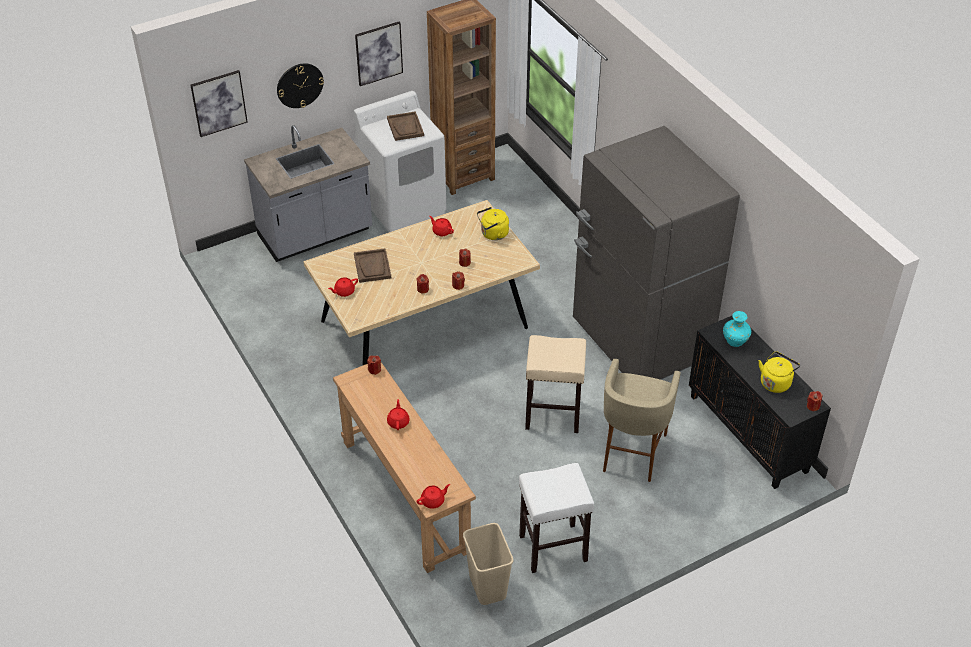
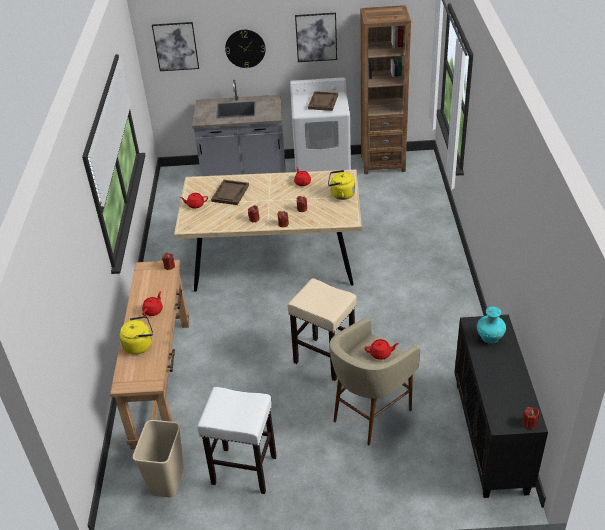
camera: 30 degrees right, 5 degrees down
red teapot [417,484,450,509] -> red teapot moved to [364,339,399,360]
grey fridge [573,126,740,380] -> none
yellow kettle [758,351,800,393] -> yellow kettle moved to [120,316,153,355]

